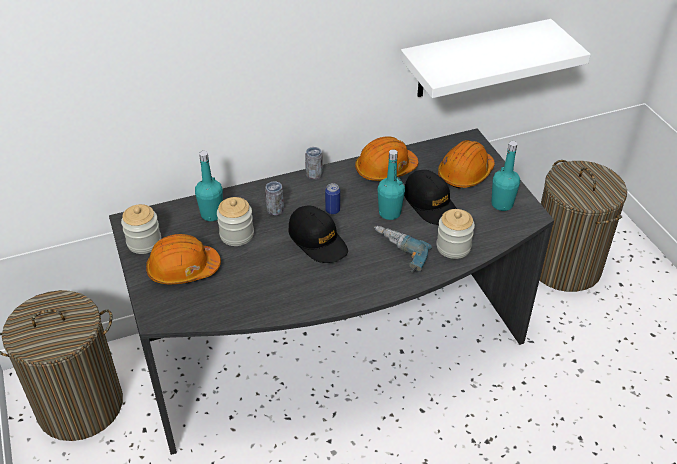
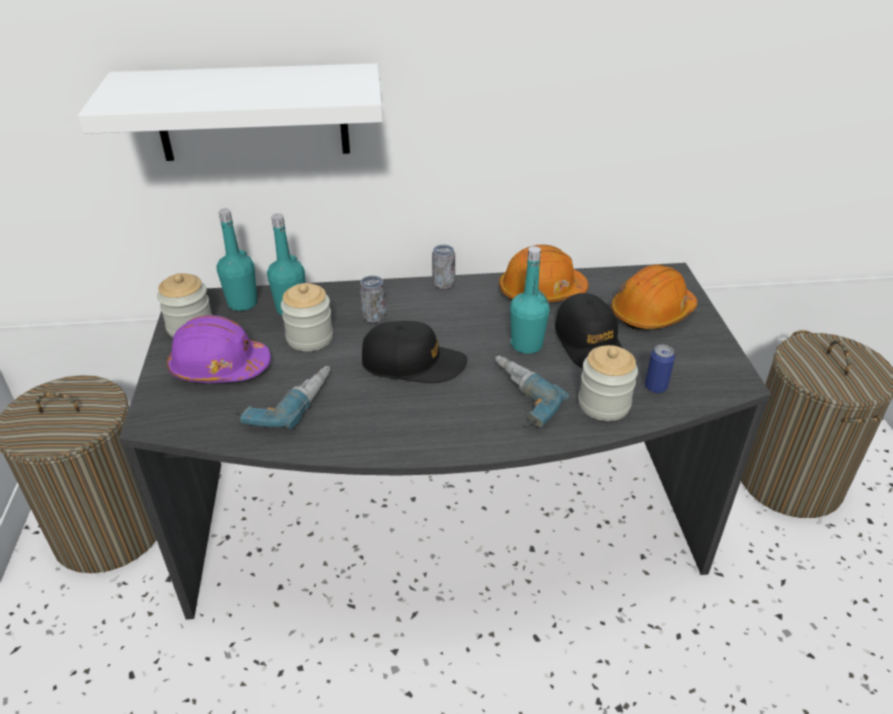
camera: 15 degrees right, 5 degrees down
orange hard hat [146,234,221,284] -> purple hard hat [167,315,271,383]
black cap [288,205,348,263] -> black cap turned 60 degrees counterclockwise [362,321,467,383]
can [325,183,340,215] -> can moved to [645,345,675,393]
white shelf [400,19,591,98] -> white shelf moved to [78,63,383,161]
turquoise bottle [491,141,520,211] -> turquoise bottle moved to [217,209,257,311]
none -> power drill [235,366,331,430]

